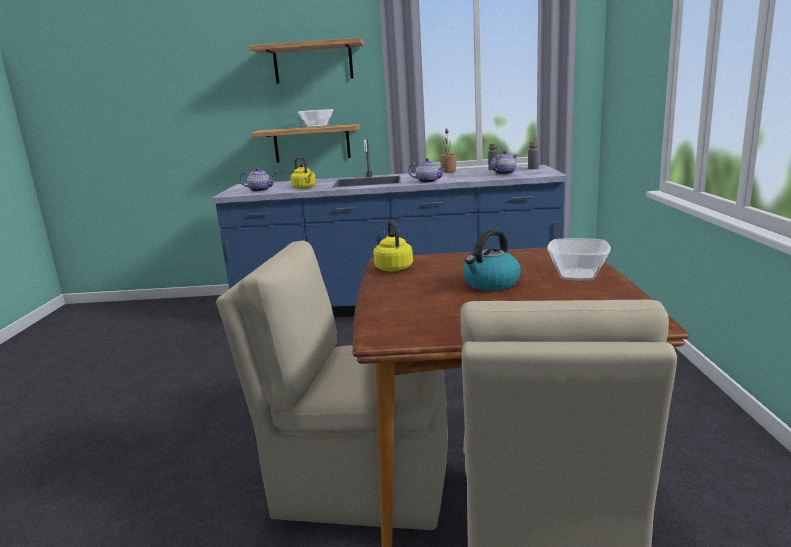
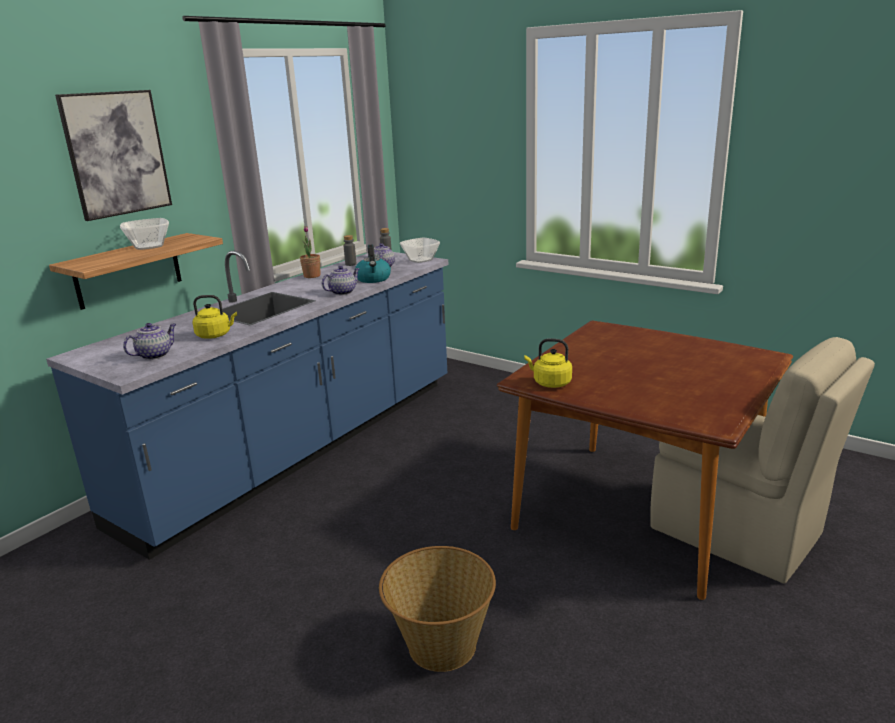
camera: 55 degrees left, 5 degrees up
beige chair [216,241,448,530] -> none
shelf [250,38,364,84] -> picture [55,90,172,221]
kettle [463,230,521,291] -> kettle moved to [355,245,391,283]
bowl [547,238,611,281] -> bowl moved to [400,238,440,263]
none -> basket [379,546,496,672]

